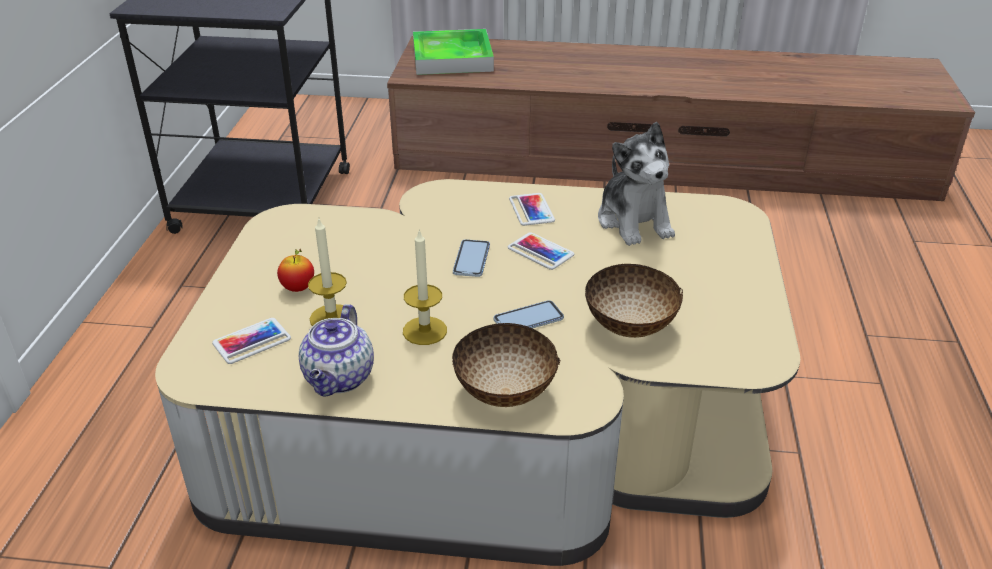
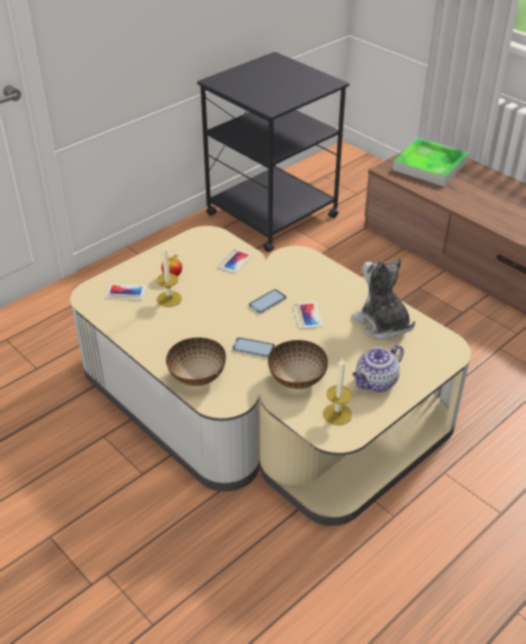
camera: 40 degrees right, 5 degrees up
teapot [299,304,374,397] -> teapot moved to [352,344,404,392]
candle [403,229,447,345] -> candle moved to [323,357,352,425]
phone [509,193,555,226] -> phone moved to [217,249,252,273]
plush toy [598,122,675,246] -> plush toy turned 120 degrees clockwise [352,258,415,340]

